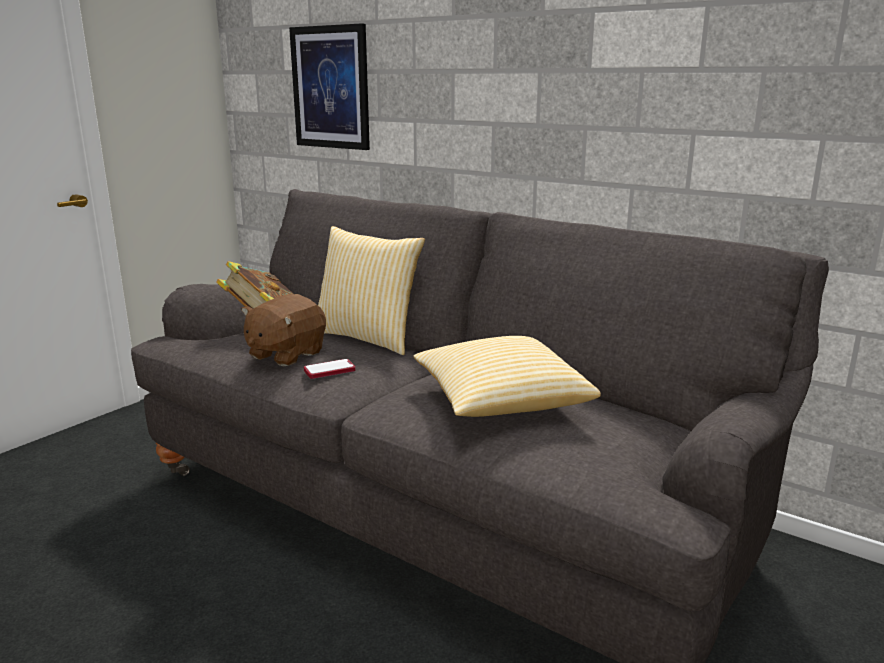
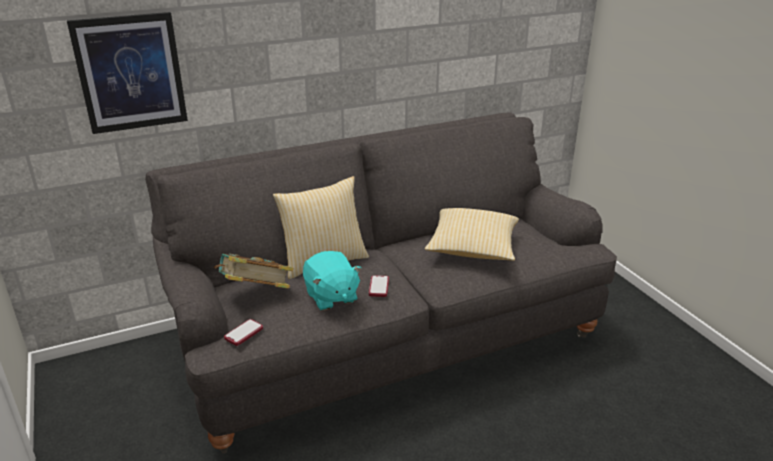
camera: 60 degrees left, 10 degrees up
brown plush toy [241,294,326,366] -> turquoise plush toy [303,251,362,311]
none -> phone [224,319,263,346]

